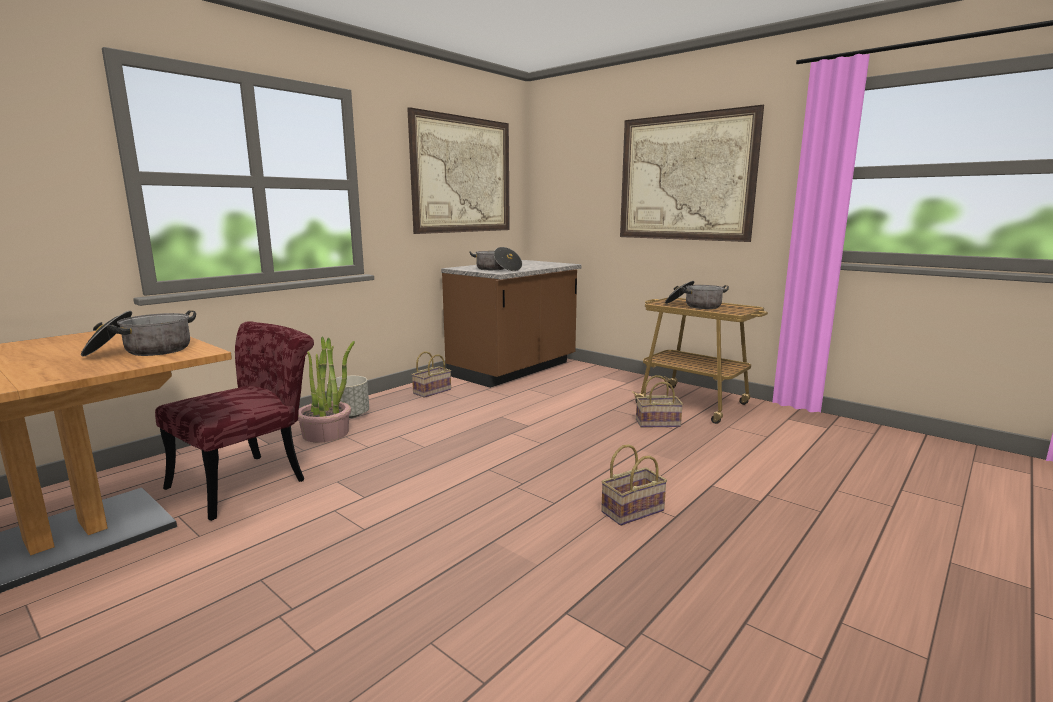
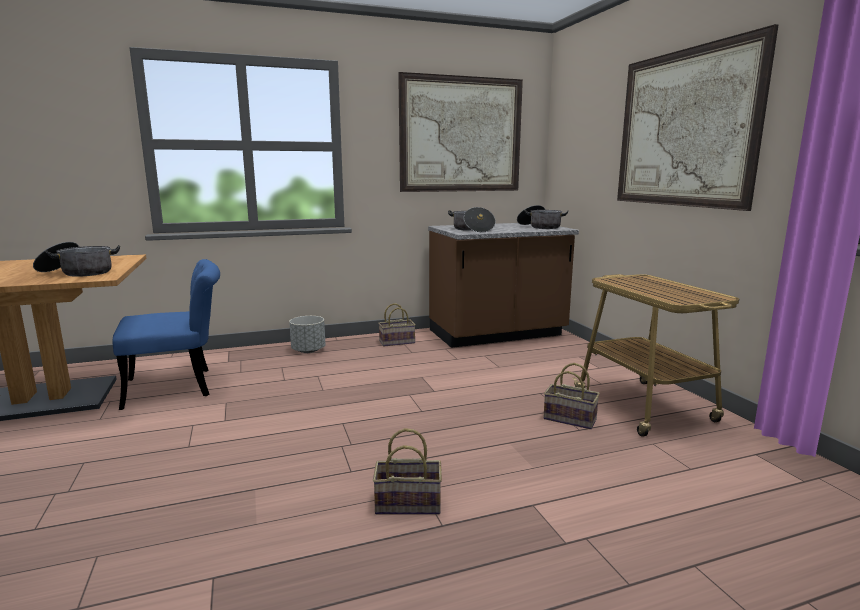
camera: 30 degrees right, 0 degrees up
red chair [155,321,314,521] -> blue chair [113,259,220,410]
potted plant [298,337,355,442] -> none
cooking pot [665,281,729,309] -> cooking pot moved to [517,205,569,229]

